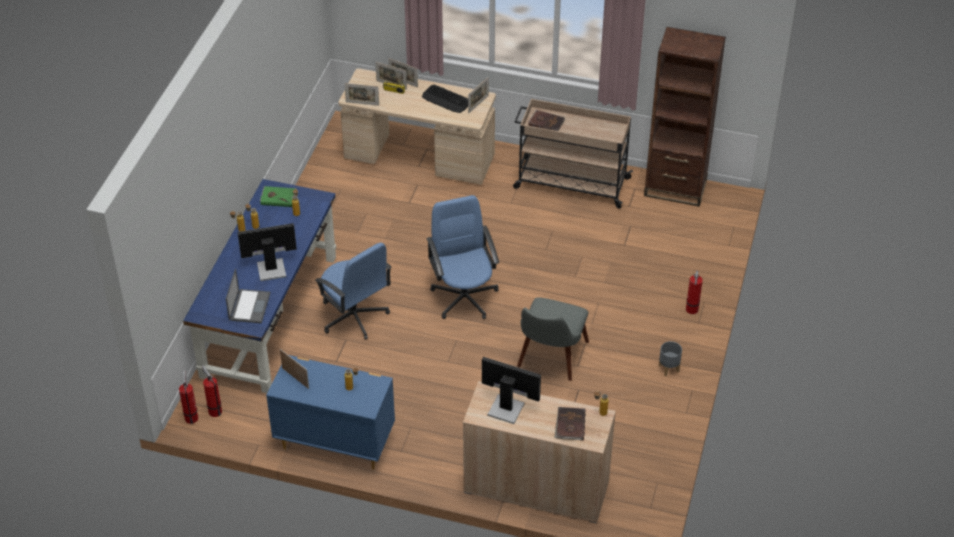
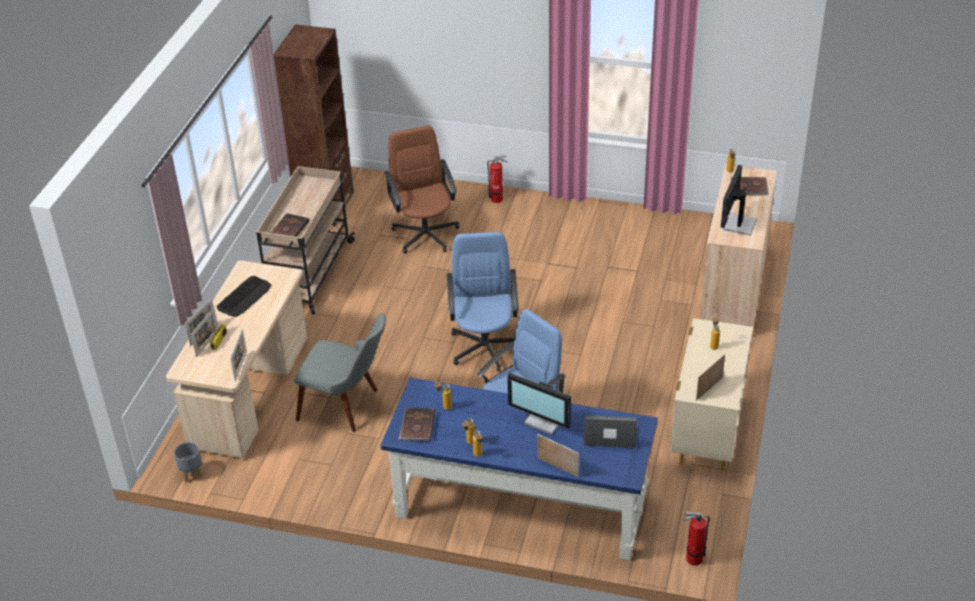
camera: 90 degrees left, 5 degrees down
fire extinguisher [202,365,222,417] -> none
monitor [237,223,297,281] -> monitor turned 45 degrees counterclockwise [507,373,571,435]
green book [260,186,295,207] -> brown book [398,407,435,441]
blue dresser [266,355,395,470] -> beige dresser [670,318,753,473]
blue office chair [427,195,499,319] -> blue office chair turned 105 degrees clockwise [447,232,519,371]
picture frame [468,77,489,113] -> picture frame moved to [538,434,579,477]
grey chair [517,297,589,381] -> grey chair moved to [294,313,386,432]
grey planter [659,341,682,376] -> grey planter moved to [174,442,203,483]
none -> brown office chair [385,125,459,254]

